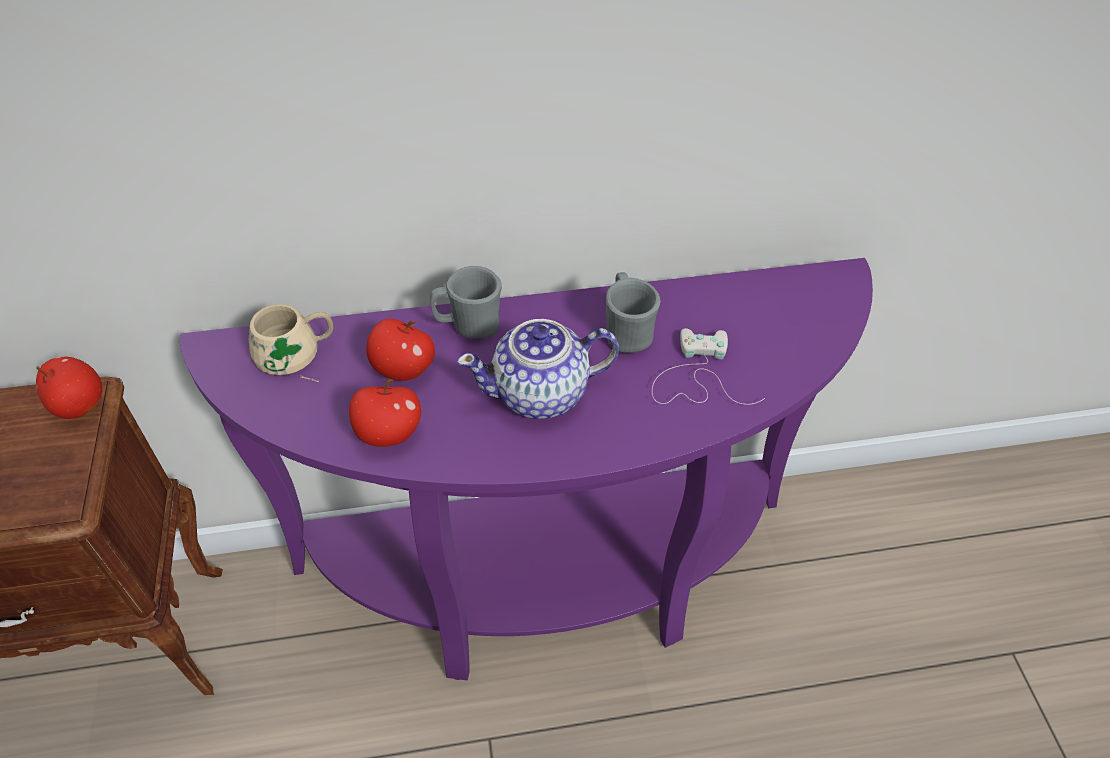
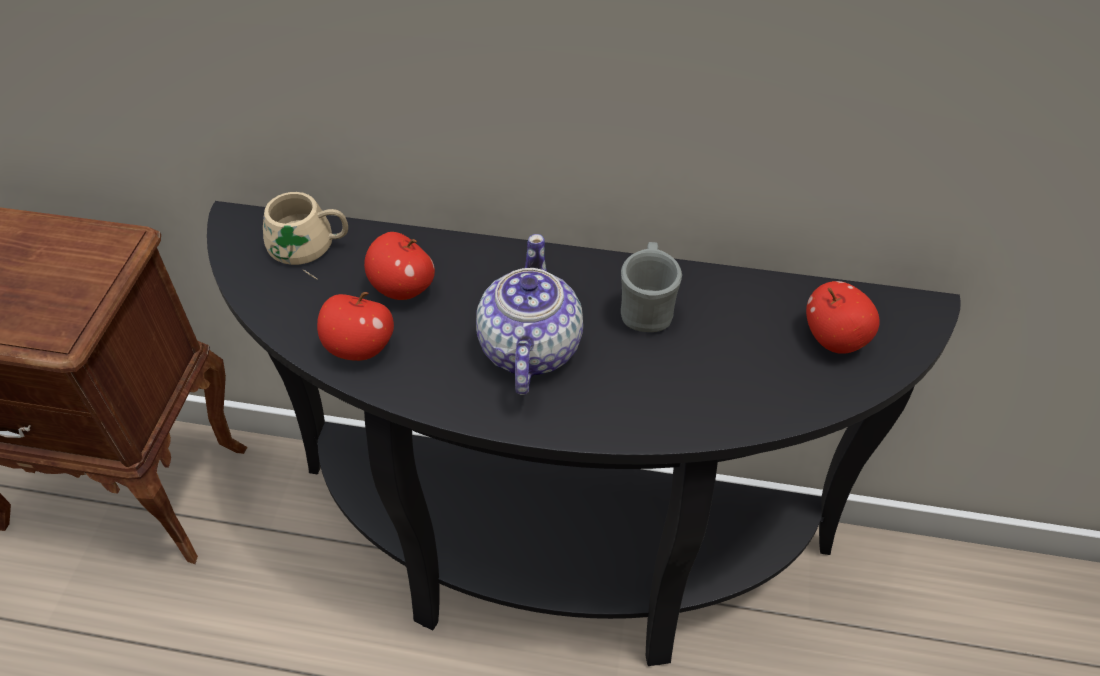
camera: 20 degrees right, 0 degrees up
apple [36,356,102,419] -> apple moved to [806,281,880,354]
purple console table [180,258,873,680] -> black console table [207,201,961,666]
grey mug [430,266,502,339] -> none
teapot [457,319,619,419] -> teapot turned 90 degrees clockwise [476,234,583,395]
white game controller [652,328,765,405] -> none

